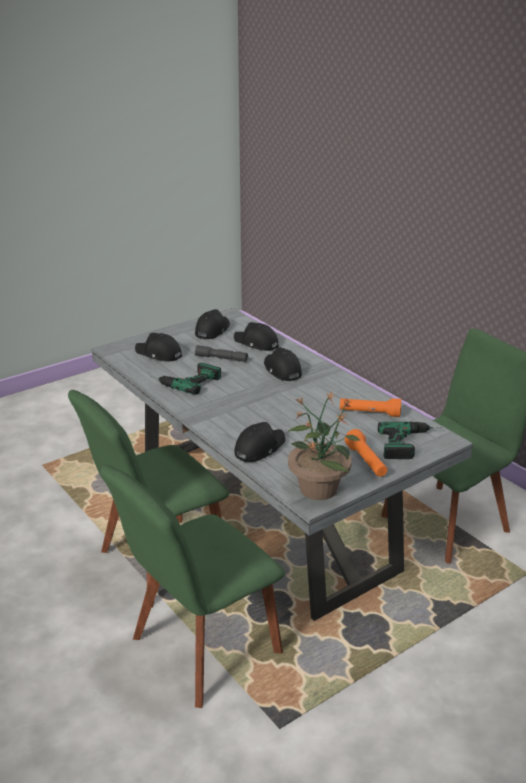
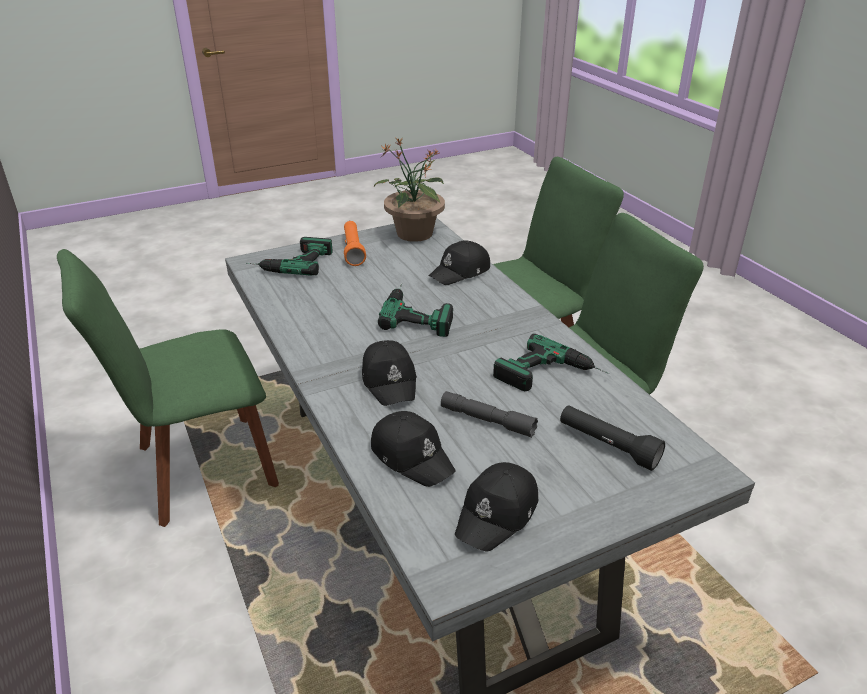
camera: 170 degrees left, 5 degrees up
black cap [135,333,182,361] -> black flashlight [560,405,665,471]
orange flashlight [340,398,401,417] -> none
none -> power drill [378,284,453,337]

